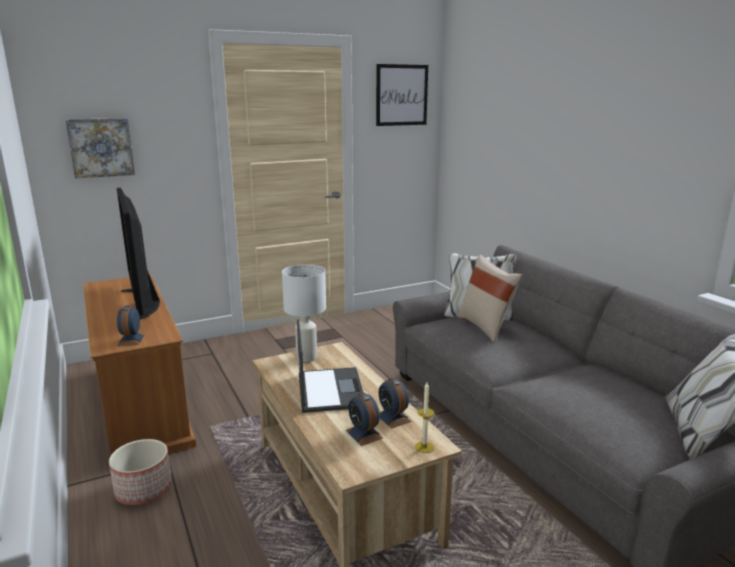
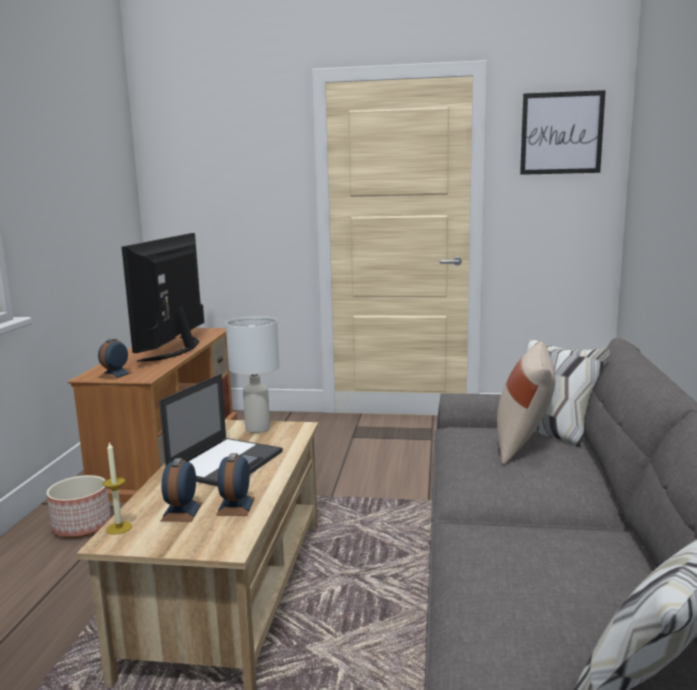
camera: 35 degrees right, 5 degrees down
picture [66,118,135,178] -> none
candle [415,383,434,453] -> candle moved to [103,441,132,534]

